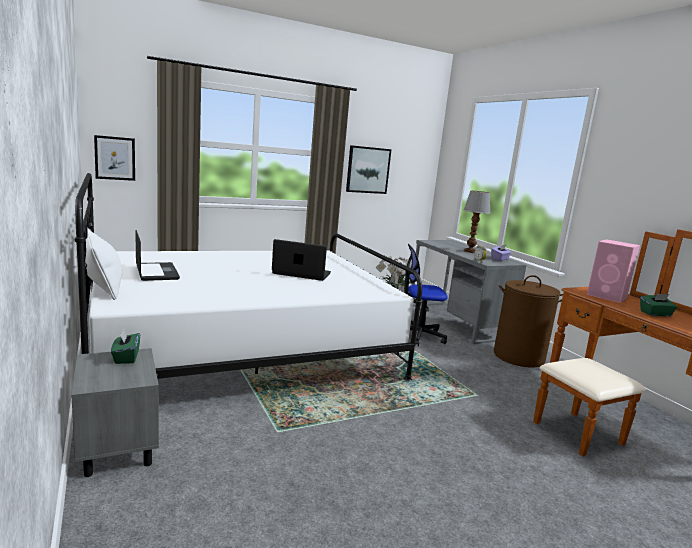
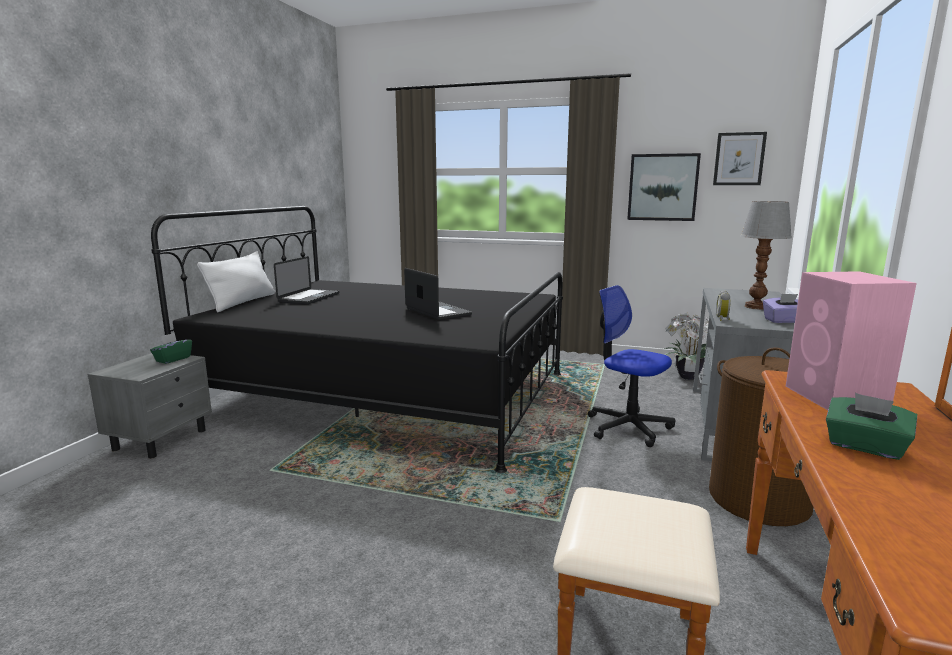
camera: 45 degrees right, 0 degrees up
white bed [75,173,422,381] -> black bed [151,206,563,473]
picture [94,135,135,181] -> picture moved to [713,132,767,185]

